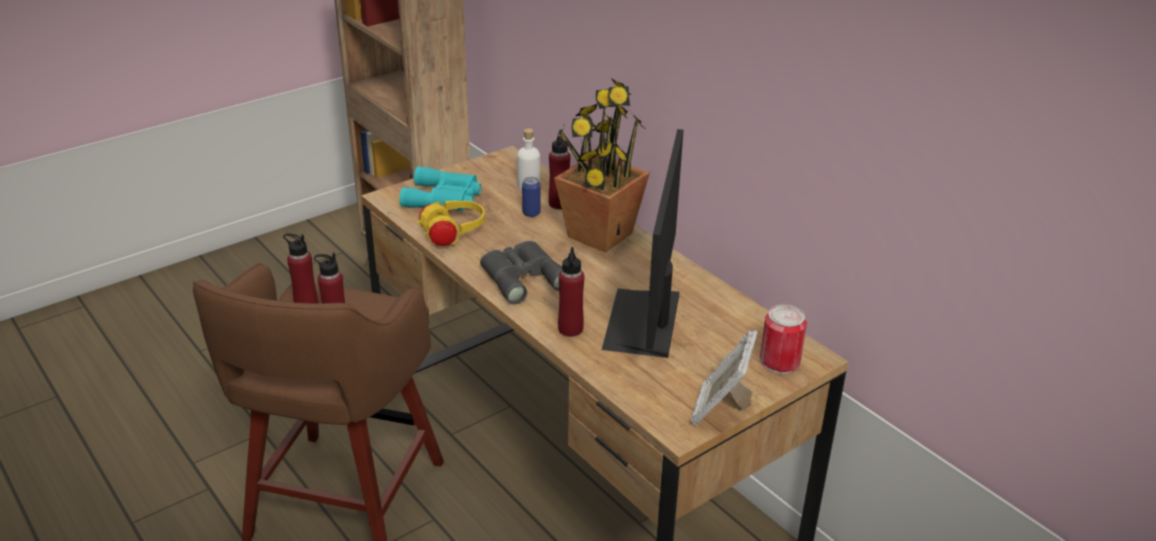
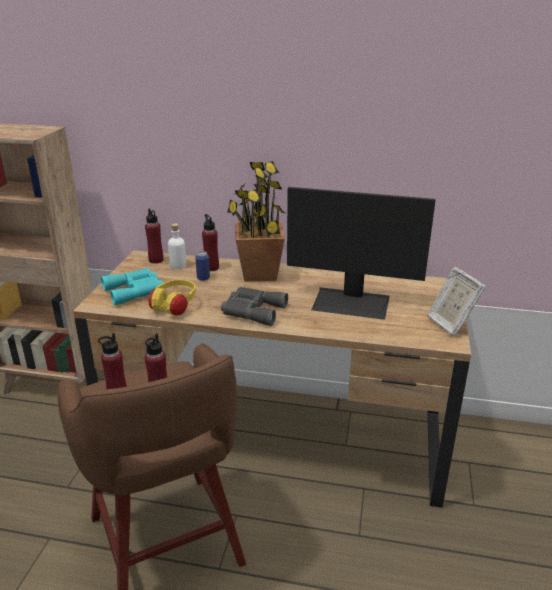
camera: 40 degrees left, 5 degrees down
red bottle [558,247,584,337] -> red bottle moved to [145,208,163,264]
monitor [602,129,684,358] -> monitor turned 45 degrees counterclockwise [287,187,436,320]
can [760,305,807,374] -> none

